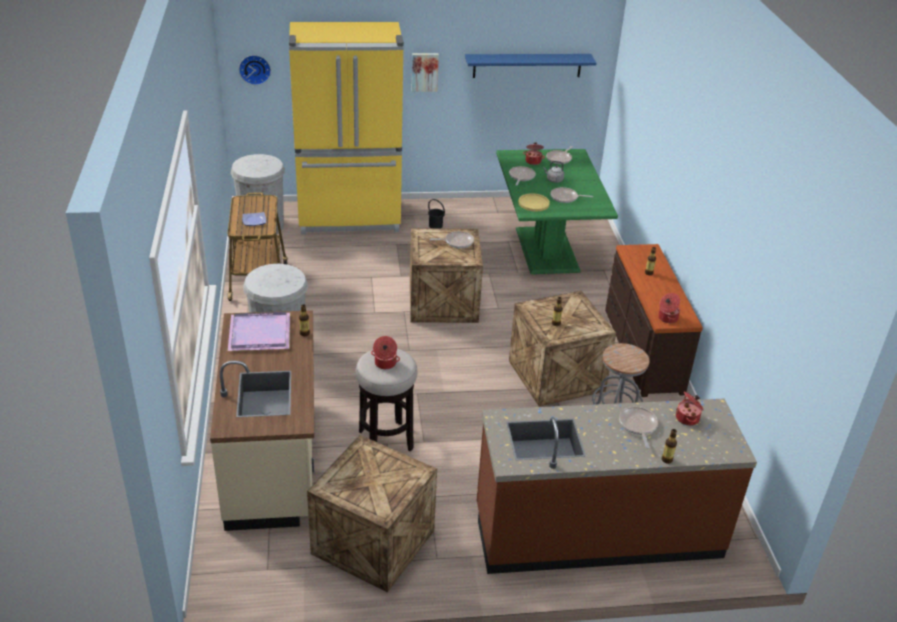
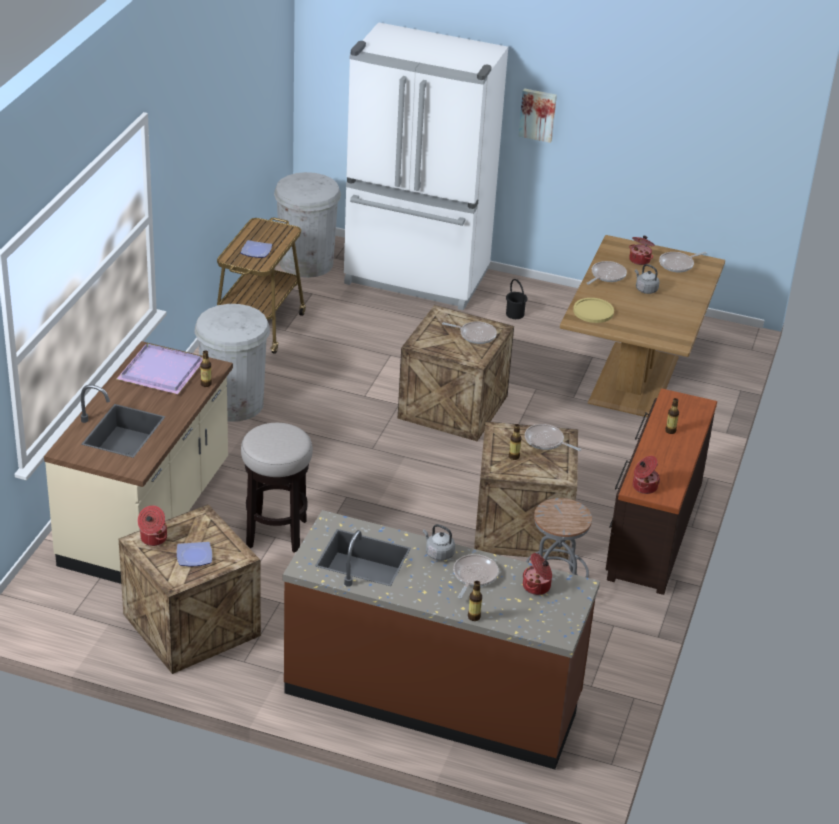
camera: 25 degrees right, 0 degrees up
wall clock [239,55,271,85] -> none
yellow fridge [289,22,404,234] -> white fridge [344,22,508,310]
cooking pot [371,336,400,369] -> cooking pot moved to [138,505,167,546]
blue shelf [465,54,597,78] -> none
green dining table [496,149,618,274] -> brown dining table [560,235,725,417]
frying pan [550,187,593,203] -> frying pan moved to [525,424,581,451]
none -> plate [177,542,212,567]
none -> grey kettle [423,524,455,561]

